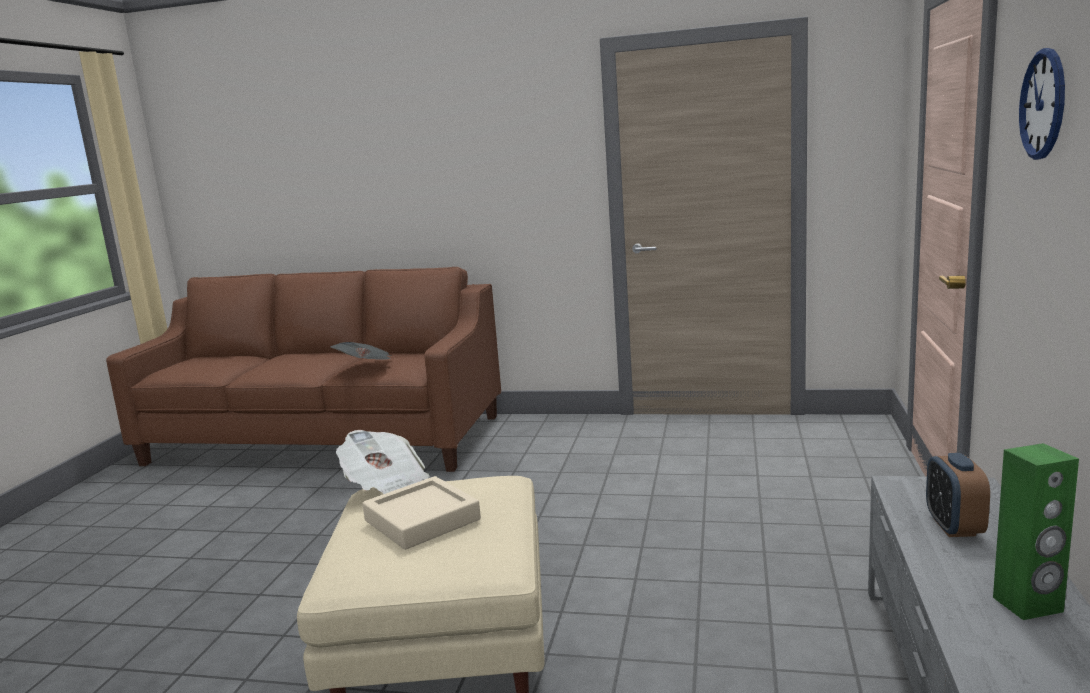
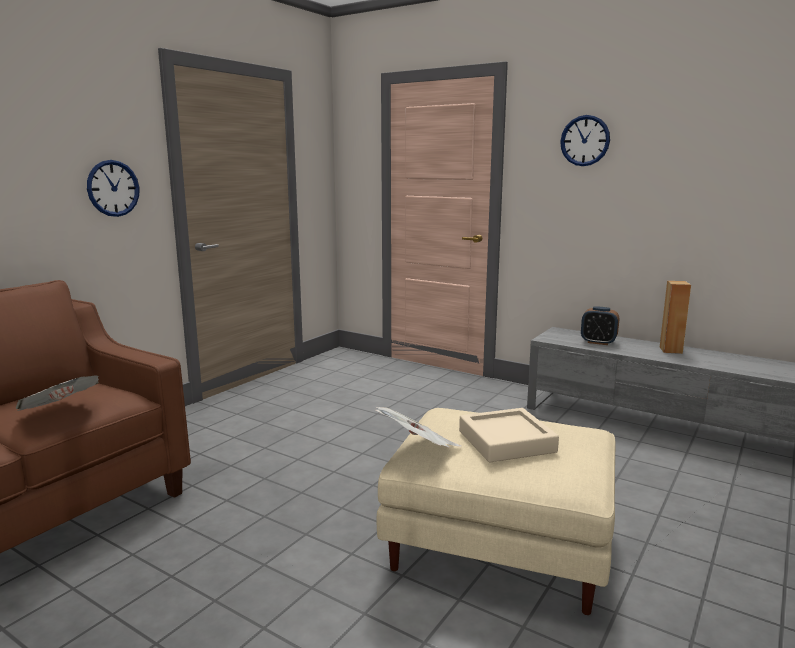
camera: 70 degrees left, 0 degrees up
green speaker [993,443,1079,620] -> brown speaker [660,281,691,354]
none -> wall clock [87,160,139,217]

